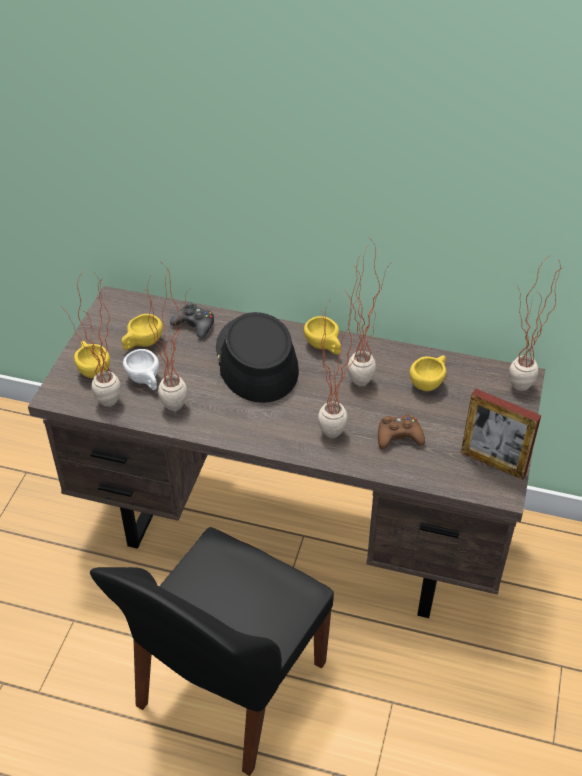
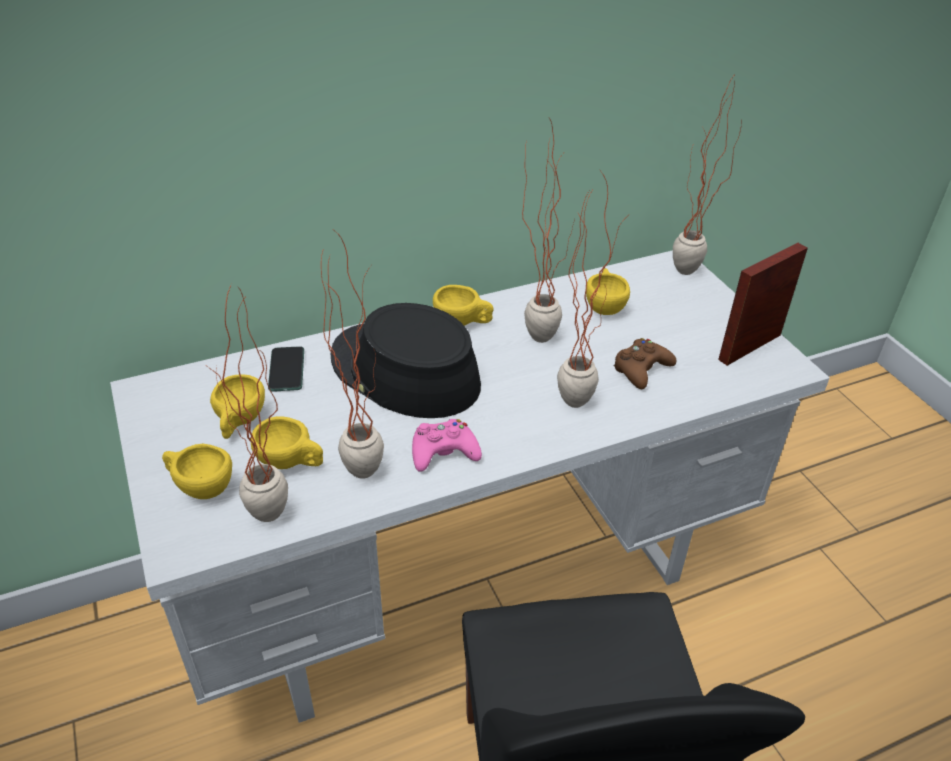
camera: 40 degrees left, 5 degrees down
brown desk [28,286,545,618] -> white desk [110,250,830,723]
white cup [123,349,159,390] -> yellow cup [251,416,323,469]
black game controller [170,302,214,339] -> phone [268,346,304,392]
picture frame [461,388,541,480] -> picture frame turned 150 degrees clockwise [718,243,808,366]
none -> pink game controller [412,419,482,472]

